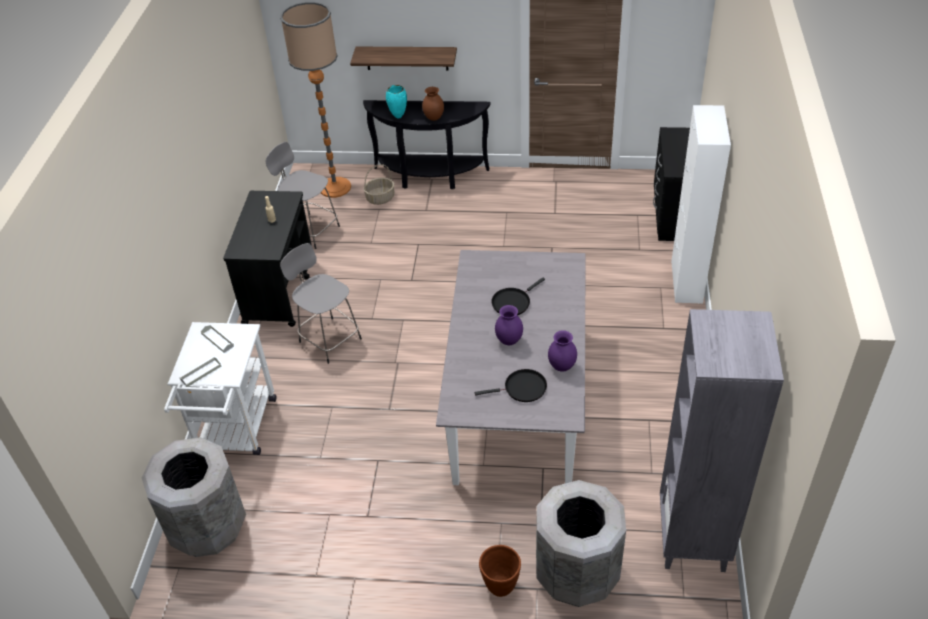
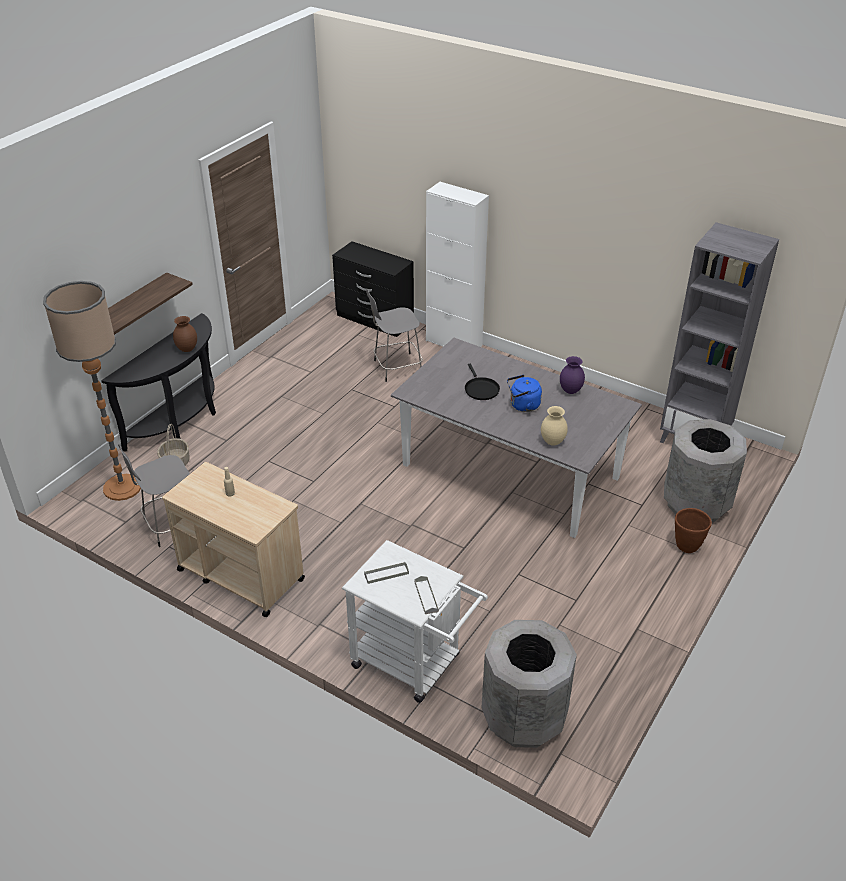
camera: 65 degrees left, 5 degrees down
black cart [223,191,312,327] -> beige cart [162,462,305,617]
grey stool [280,243,362,364] -> grey stool moved to [366,289,423,382]
turquoise vase [386,85,407,119] -> none
black frying pan [475,369,547,402] -> none
purple vase [495,305,523,345] -> blue kettle [507,375,542,412]
none -> beige vase [541,406,568,446]

